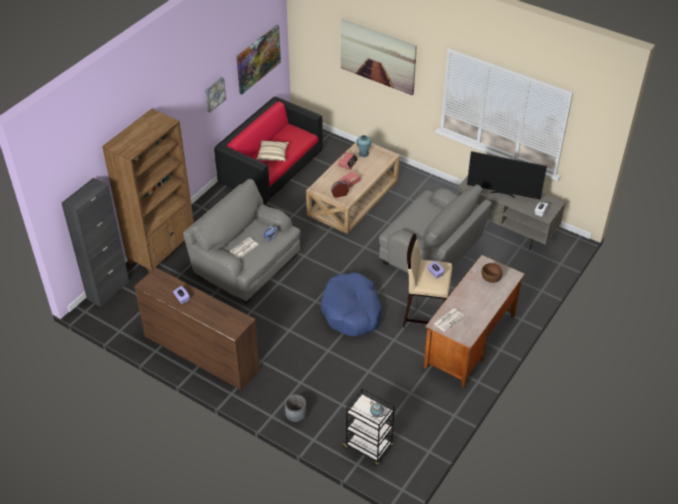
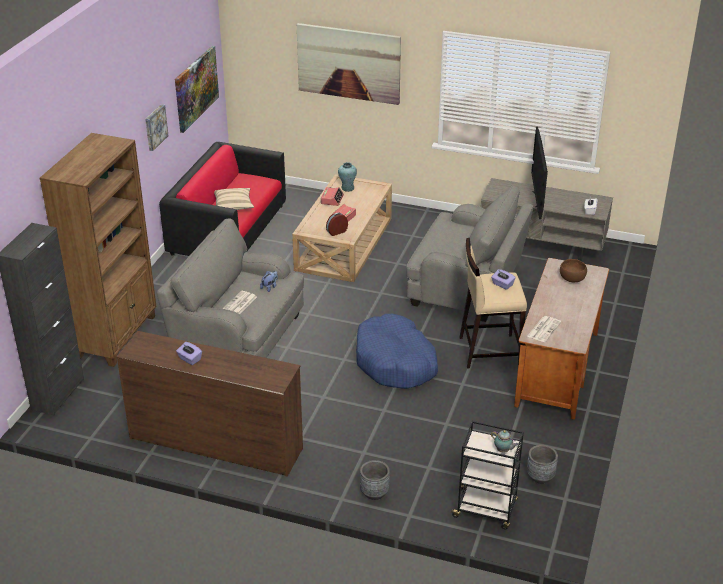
camera: 15 degrees left, 10 degrees down
television [467,151,547,200] -> television turned 90 degrees clockwise [531,127,548,219]
none -> grey planter [527,445,558,484]

